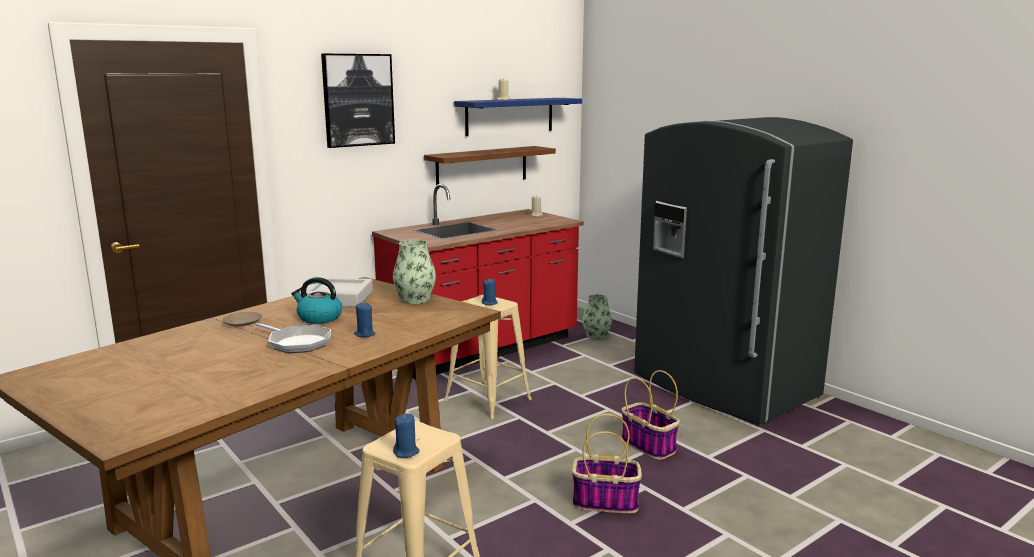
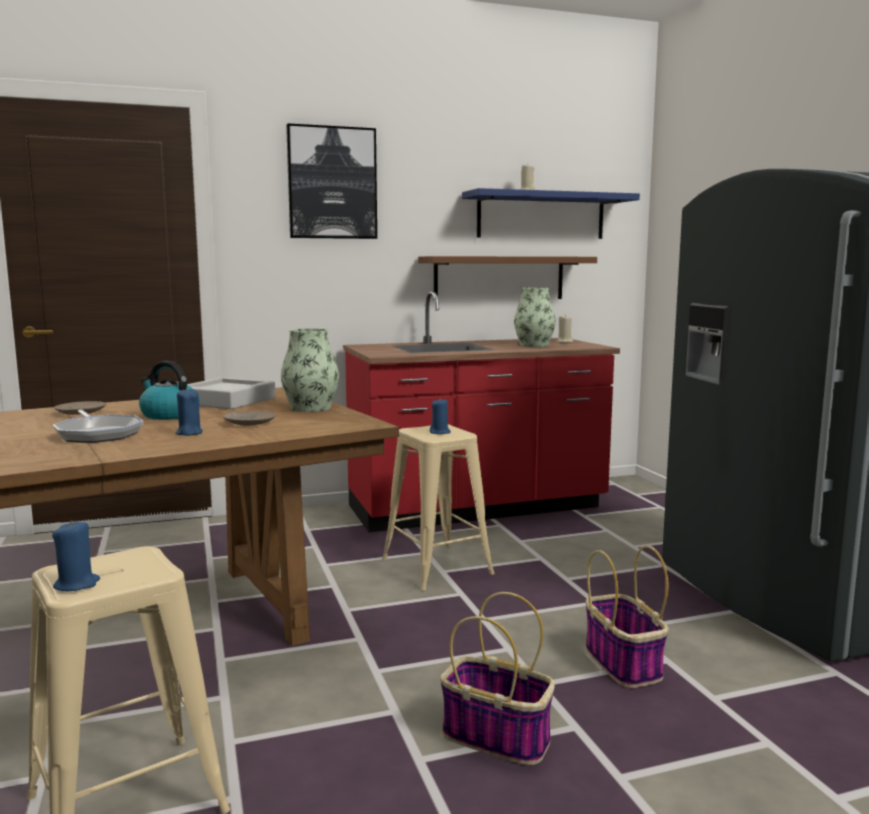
camera: 20 degrees right, 5 degrees down
vase [582,294,612,339] -> vase moved to [514,288,556,347]
none -> beige plate [223,411,276,426]

